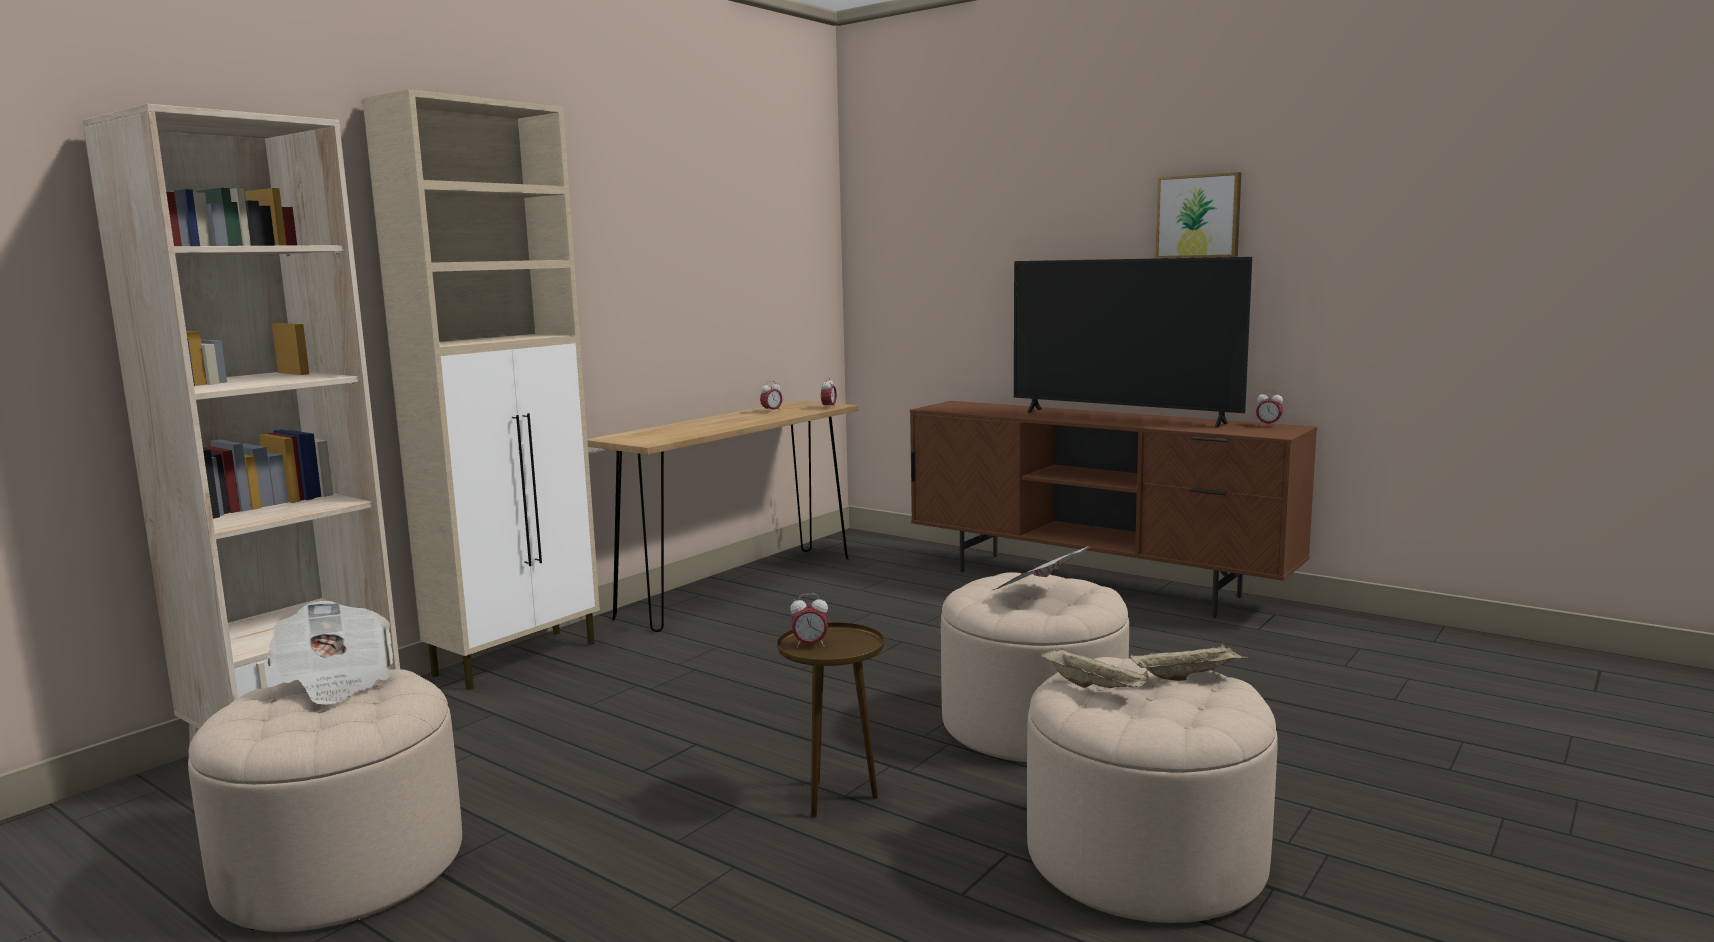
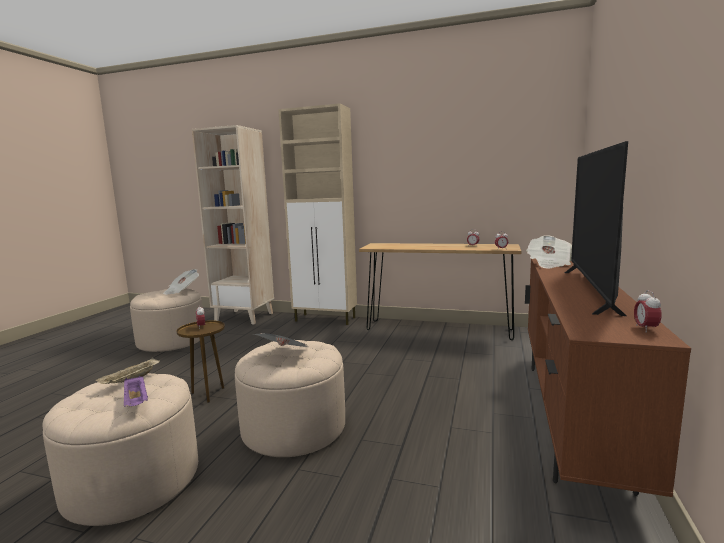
camera: 70 degrees right, 0 degrees up
beige tray [1130,643,1248,681] -> purple tray [124,376,148,407]
picture [1155,172,1241,258] -> none
none -> newspaper [526,235,572,268]

